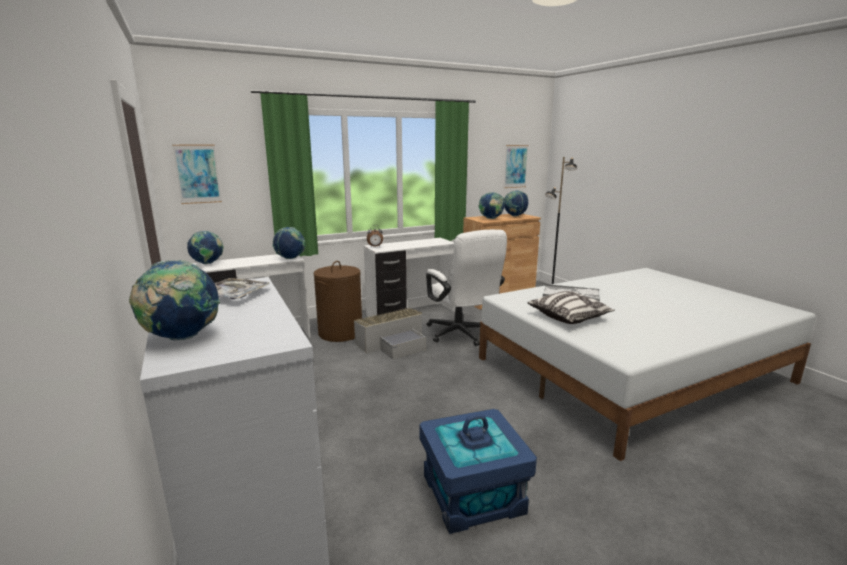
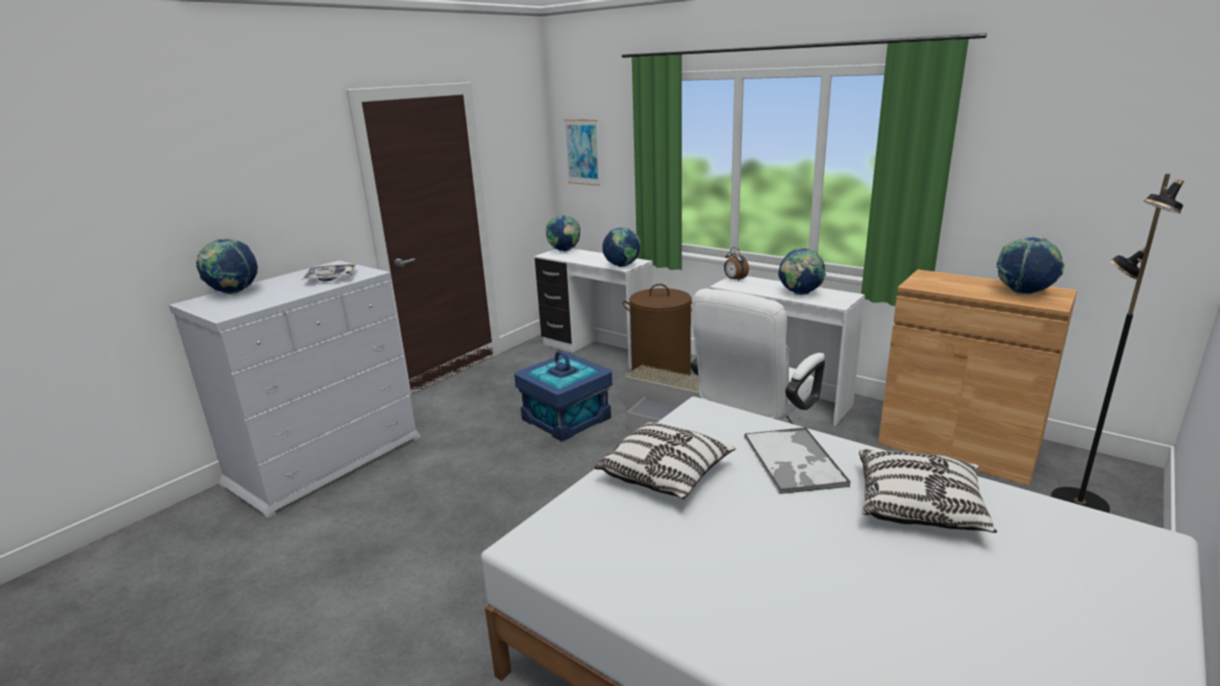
camera: 65 degrees right, 5 degrees up
blue storage box [420,409,537,534] -> blue storage box moved to [514,351,612,442]
globe [479,192,505,219] -> globe moved to [778,248,826,295]
picture [504,145,529,188] -> none
none -> pillow [859,449,997,533]

